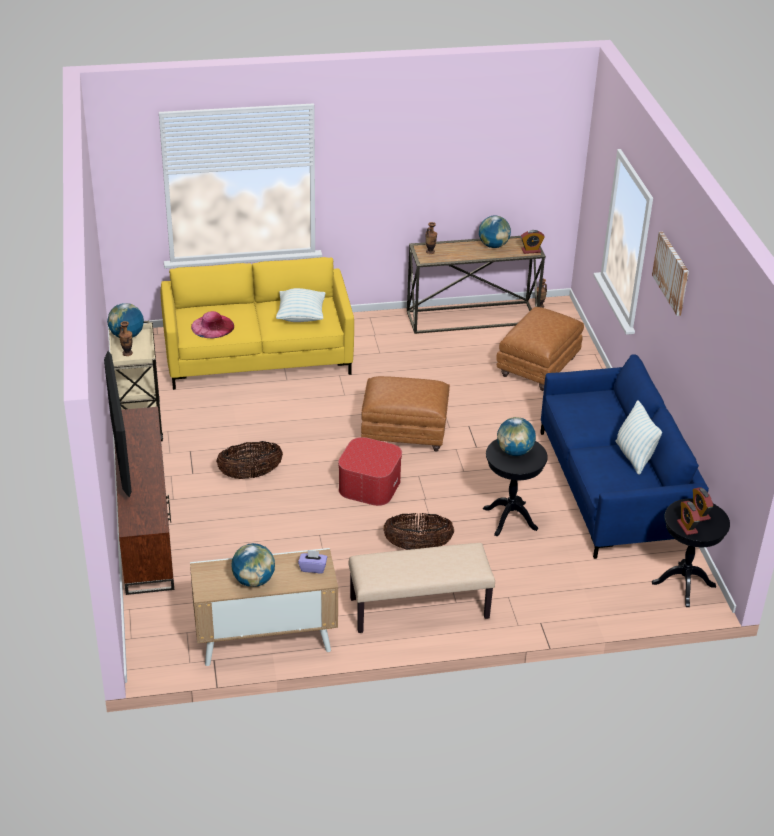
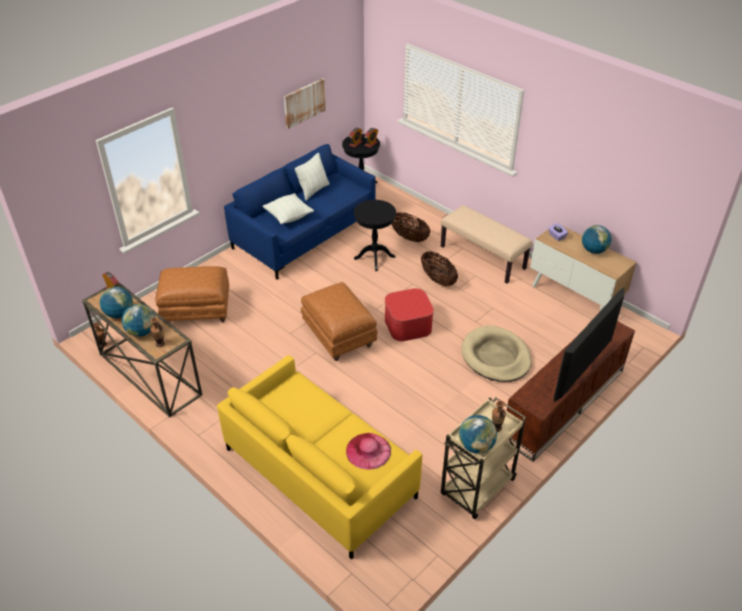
camera: 125 degrees left, 5 degrees up
basket [216,441,283,479] -> basket moved to [391,213,431,242]
pillow [276,288,326,322] -> pillow moved to [263,193,314,224]
globe [497,417,536,456] -> globe moved to [122,304,155,337]
picture [652,232,689,316] -> picture moved to [284,78,326,129]
none -> beige dog bed [461,326,532,382]

